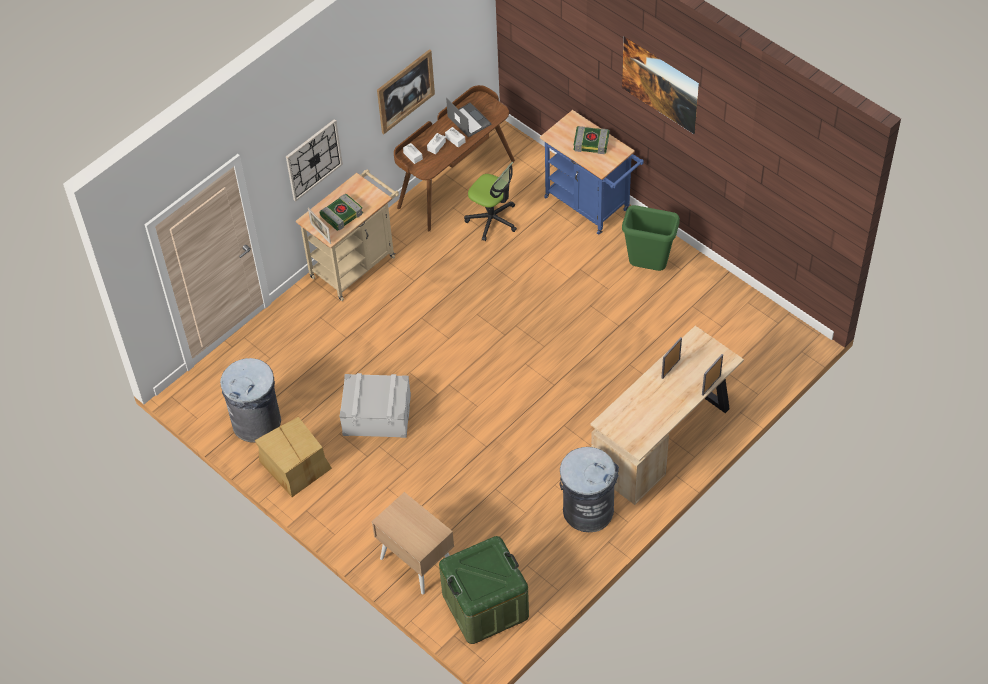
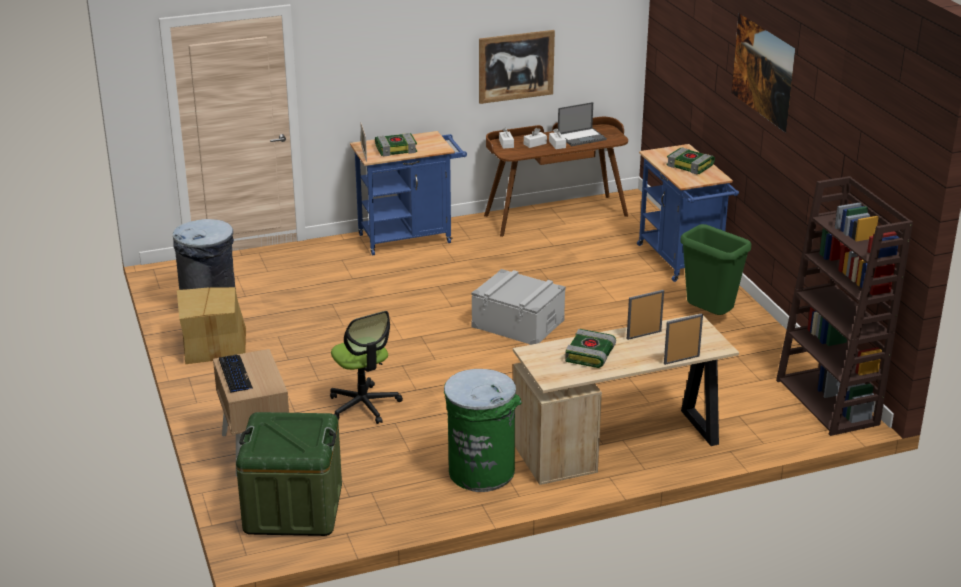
camera: 25 degrees right, 25 degrees down
wall clock [286,119,343,202] -> none
beige cart [296,169,399,301] -> blue cart [350,131,467,255]
grey storage box [339,373,411,438] -> grey storage box moved to [471,269,566,345]
laptop [446,98,492,137] -> laptop turned 75 degrees clockwise [558,102,607,146]
office chair [464,162,517,241] -> office chair moved to [330,311,403,424]
grey trash can [560,447,619,532] -> green trash can [444,369,522,492]
none -> keyboard [219,354,253,393]
none -> book [565,329,616,368]
none -> brown bookcase [776,176,913,436]

